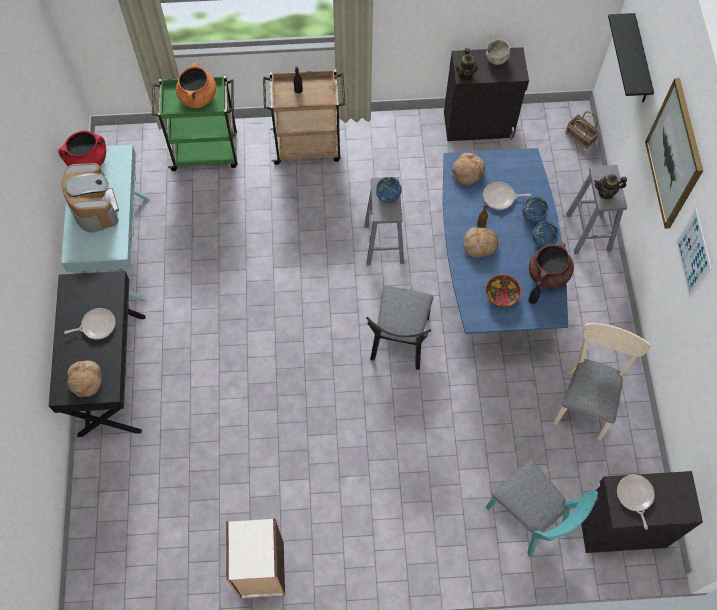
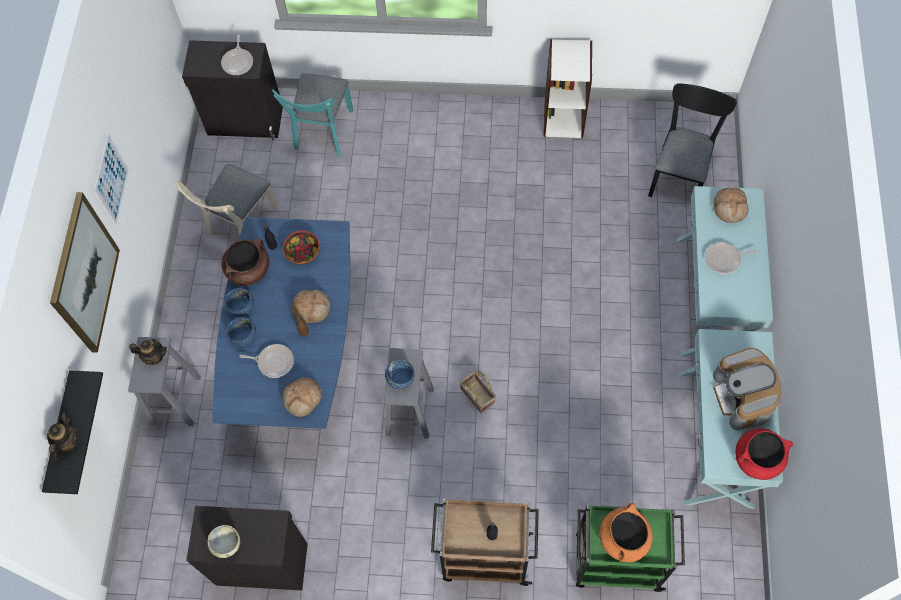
camera: 170 degrees left, 0 degrees up
black console table [49,271,146,437] -> turquoise console table [677,186,773,357]
black chair [366,286,433,370] -> black chair moved to [648,83,737,197]
teapot [455,48,478,80] -> teapot moved to [47,412,78,460]
turquoise chair [485,460,598,556] -> turquoise chair turned 135 degrees counterclockwise [272,73,353,157]
basket [565,111,600,149] -> basket moved to [460,371,496,414]

